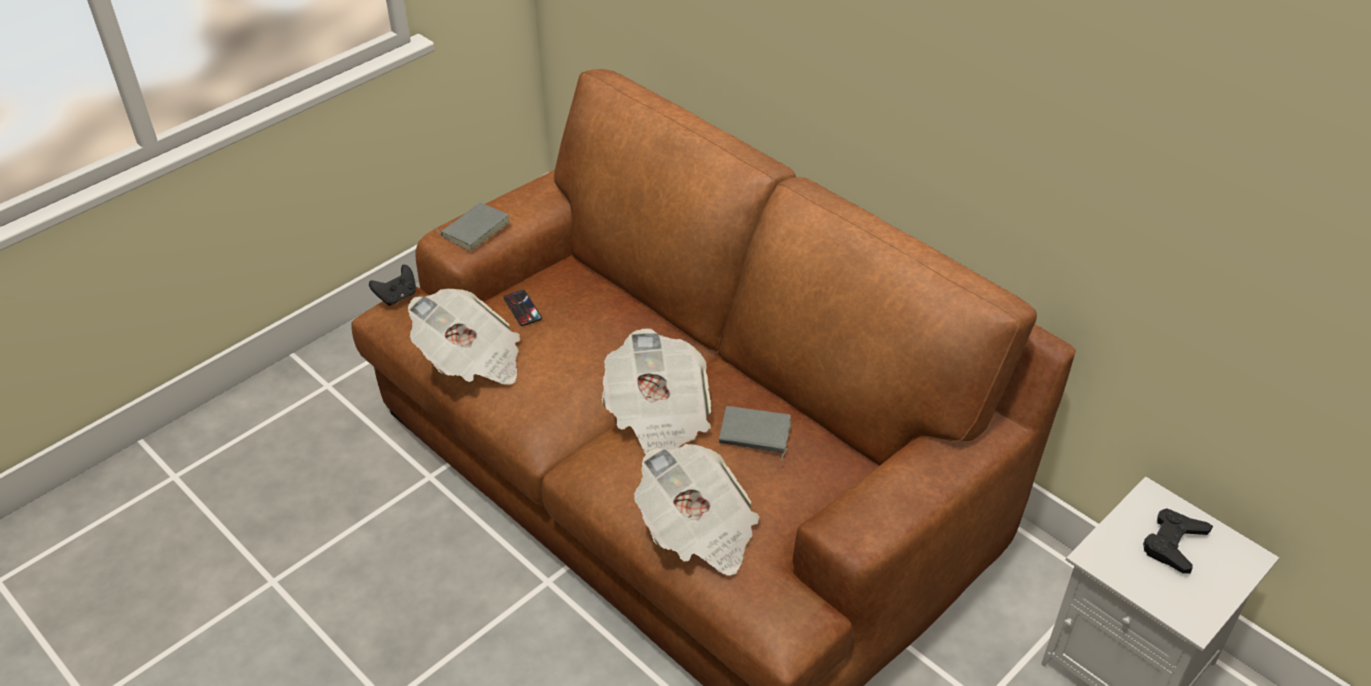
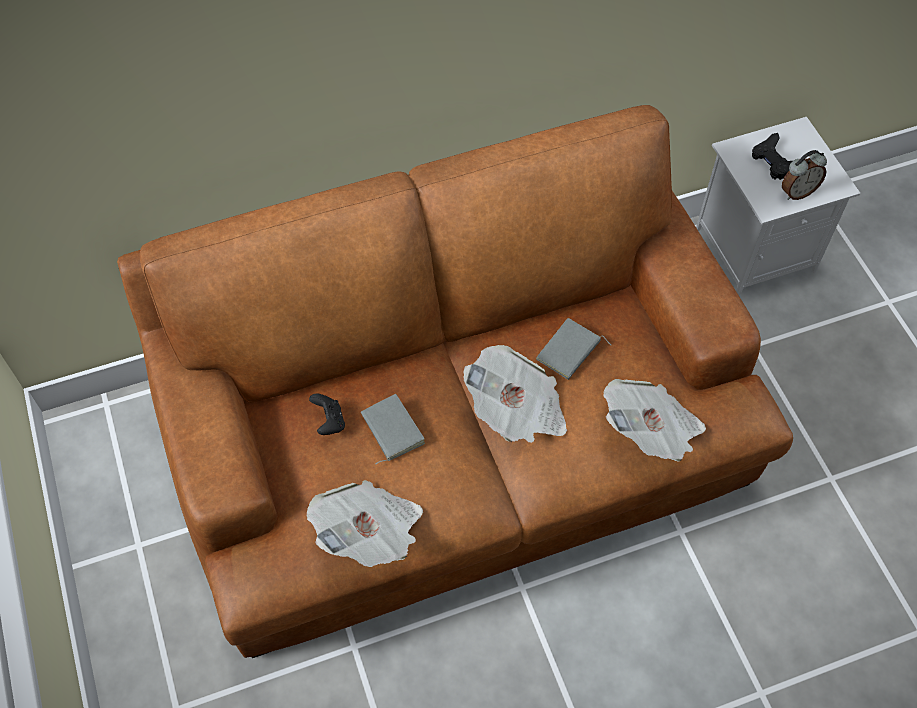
camera: 65 degrees left, 15 degrees up
black game controller [369,265,416,306] -> black game controller moved to [309,394,345,435]
grey book [432,202,510,251] -> grey book moved to [361,394,425,464]
phone [503,290,542,326] -> none
none -> alarm clock [782,150,827,200]

